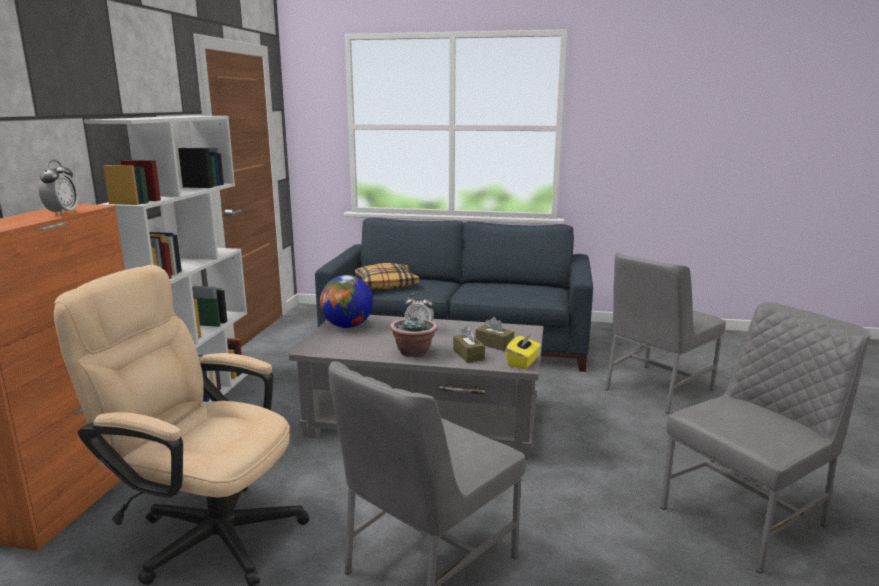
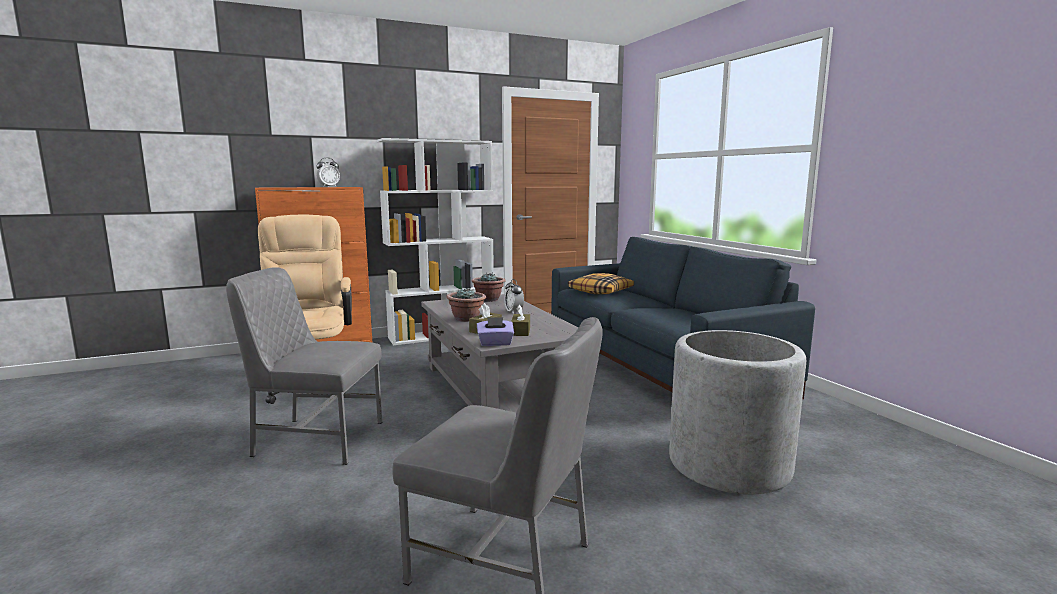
camera: 55 degrees right, 5 degrees down
globe [320,275,373,328] -> potted plant [471,273,505,302]
yellow tissue box [506,334,541,369] -> purple tissue box [477,317,514,346]
grey chair [605,253,726,414] -> grey planter [669,330,806,494]

